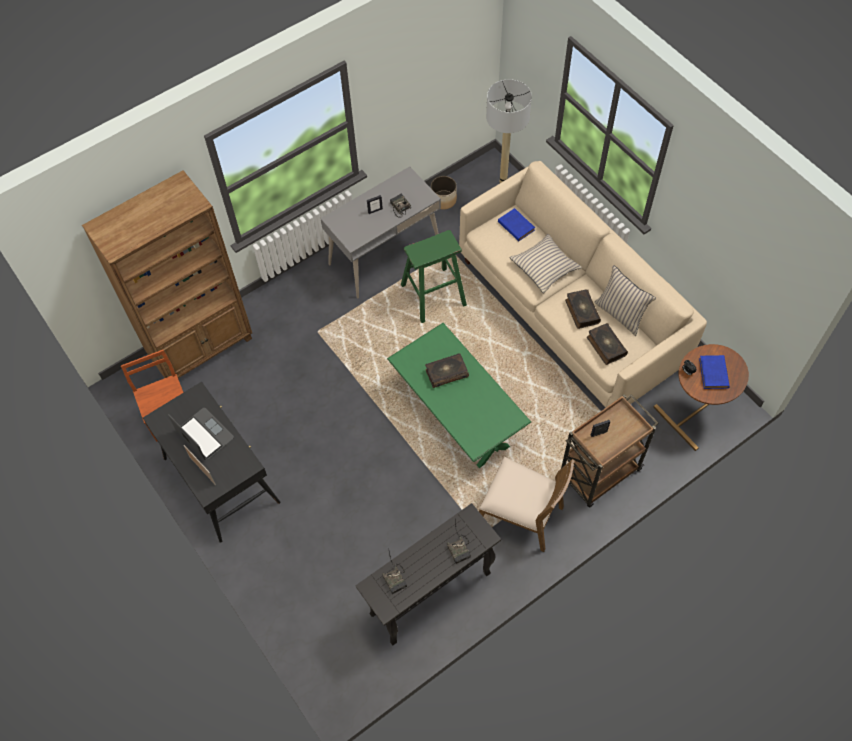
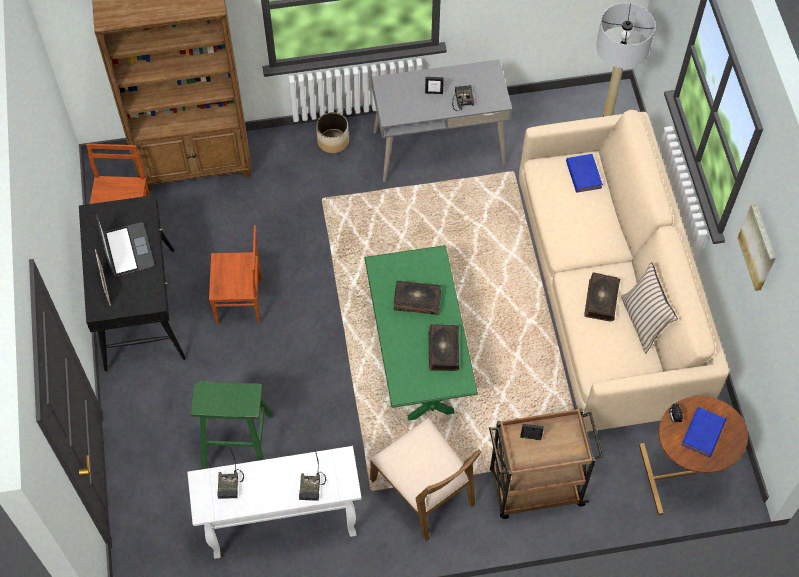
camera: 25 degrees right, 0 degrees up
black console table [356,503,501,645] -> white console table [187,446,361,559]
green stool [401,230,467,323] -> green stool moved to [191,381,273,469]
planter [431,176,457,210] -> planter moved to [316,112,349,153]
beige pillow [510,234,582,293] -> none
book [587,323,628,365] -> book moved to [429,324,459,371]
none -> brown chair [209,225,262,324]
none -> picture [737,204,776,291]

